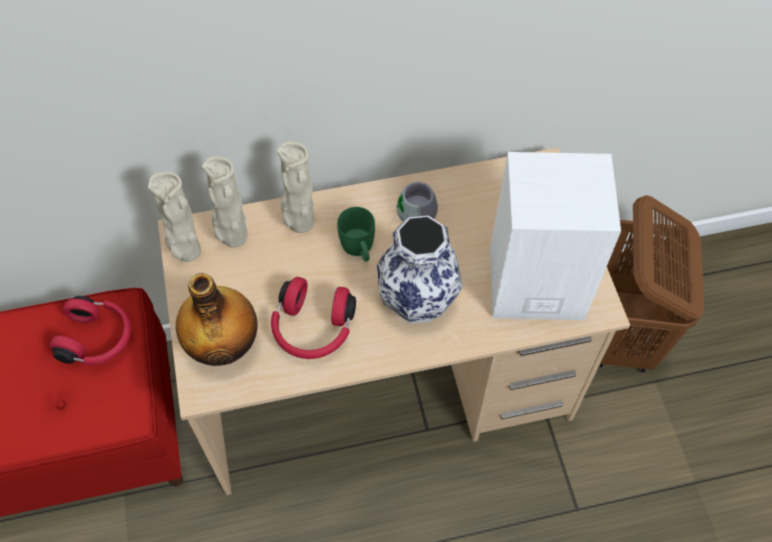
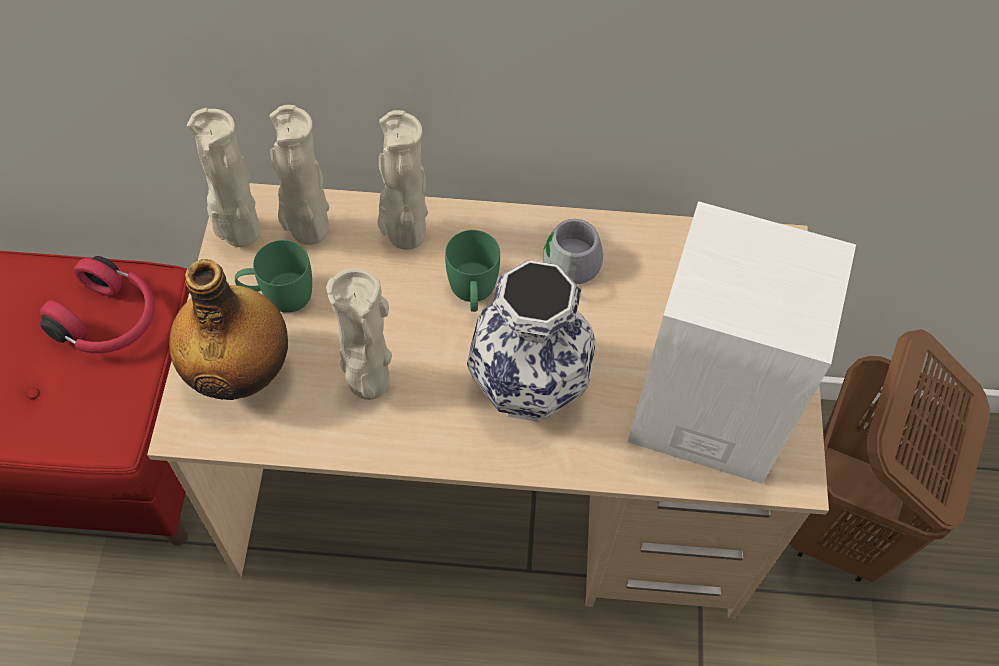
camera: 15 degrees right, 0 degrees up
red headphones [271,277,356,359] -> beige vase [326,268,392,400]
none -> green mug [235,240,312,313]

